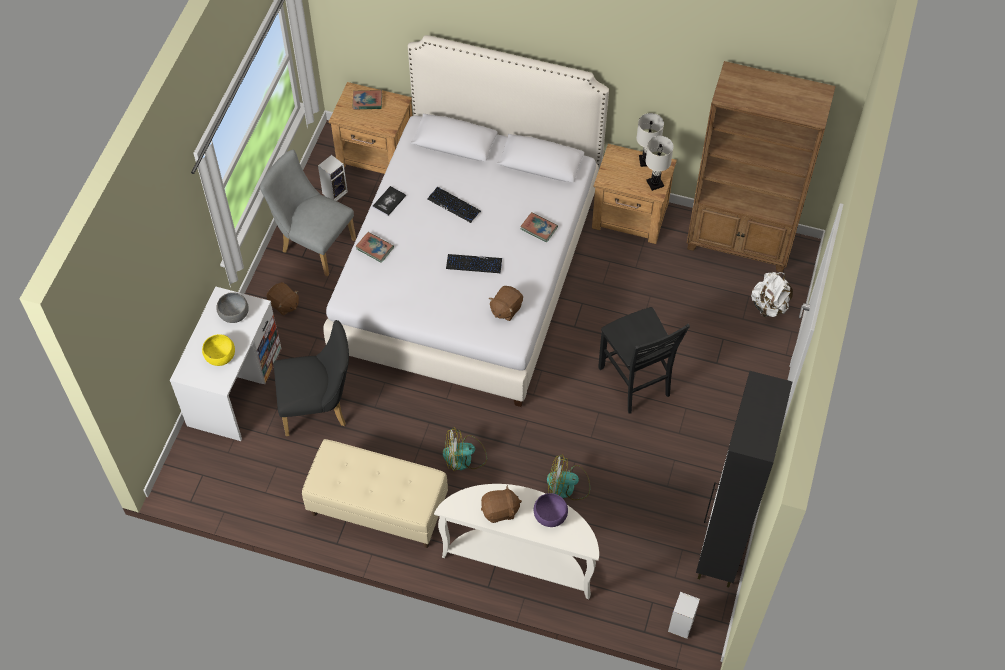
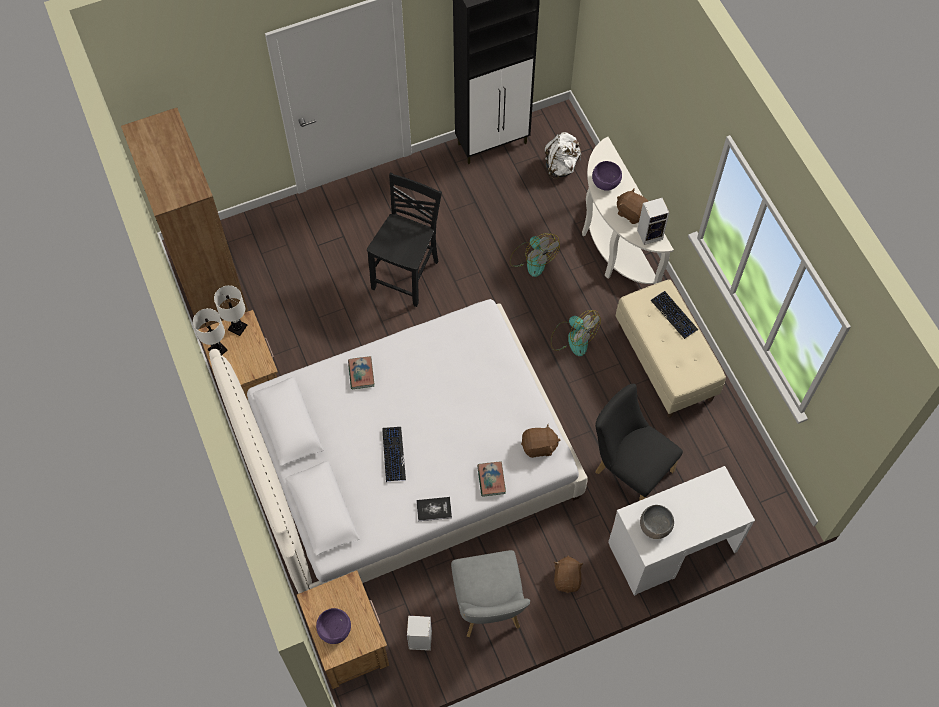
camera: 130 degrees left, 5 degrees up
yellow bowl [202,334,235,366] -> none
book [353,90,382,110] -> purple bowl [316,608,351,644]
keyboard [446,254,502,273] -> keyboard moved to [651,291,698,339]
brown plush toy [489,286,523,321] -> brown plush toy moved to [521,424,560,458]
speaker [668,592,700,639] -> speaker moved to [637,198,669,245]
white backpack [751,272,793,318] -> white backpack moved to [545,132,581,179]

